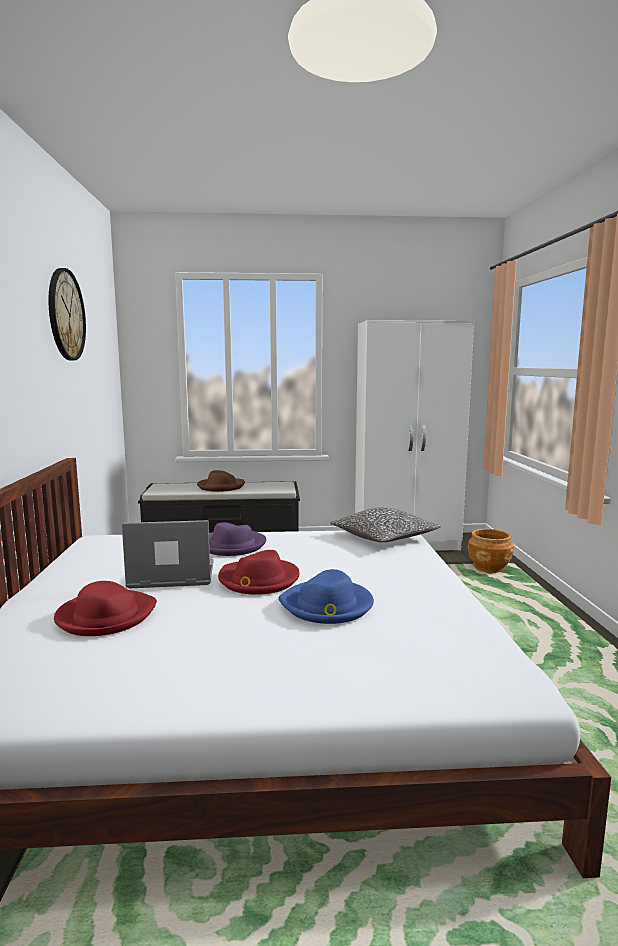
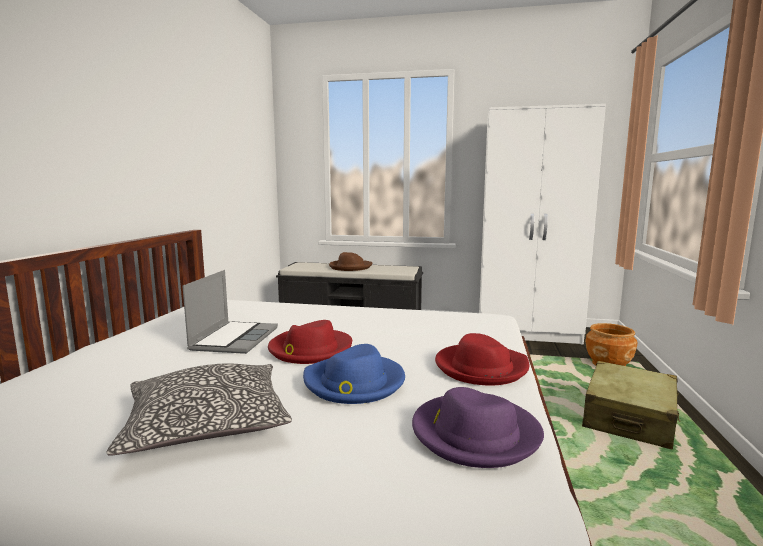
camera: 15 degrees right, 0 degrees up
wall clock [48,268,86,360] -> none
red hat [54,581,157,636] -> red hat moved to [435,333,529,386]
laptop [122,520,214,589] -> laptop turned 90 degrees clockwise [182,270,278,354]
purple hat [209,522,266,556] -> purple hat moved to [412,387,544,468]
pillow [330,507,441,542] -> pillow moved to [106,364,292,455]
none -> beige suitcase [582,361,680,450]

